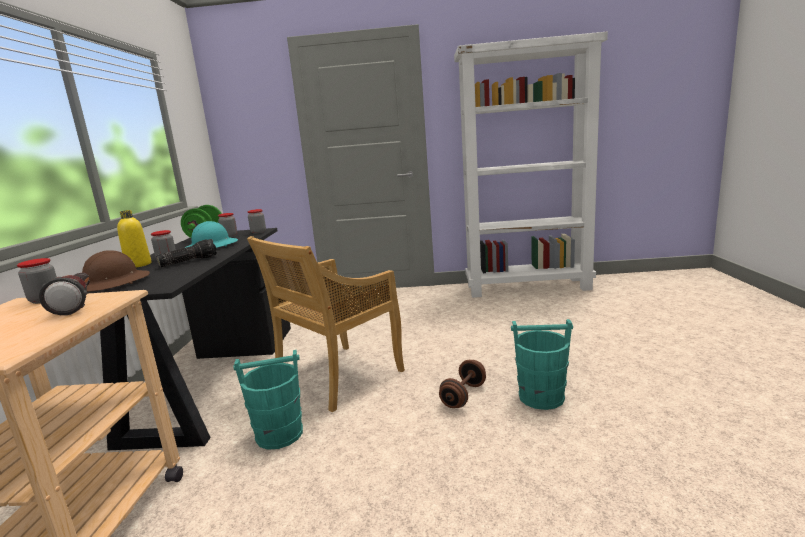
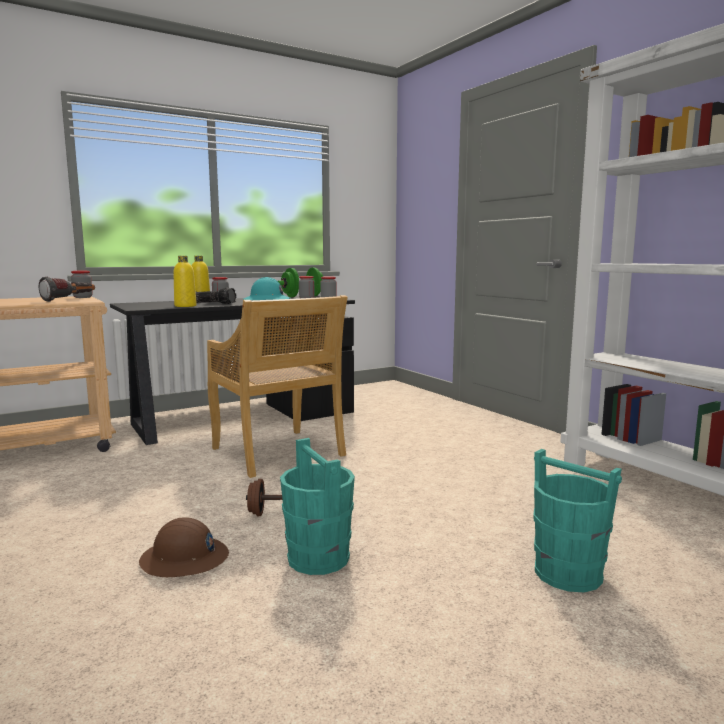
camera: 55 degrees right, 5 degrees down
brown hard hat [82,250,150,292] -> brown hard hat moved to [139,517,229,577]
turquoise bucket [233,350,303,450] -> turquoise bucket moved to [534,449,622,592]
beige chair [247,236,405,412] -> beige chair turned 135 degrees counterclockwise [207,295,348,478]
none -> yellow bottle [174,256,197,307]

